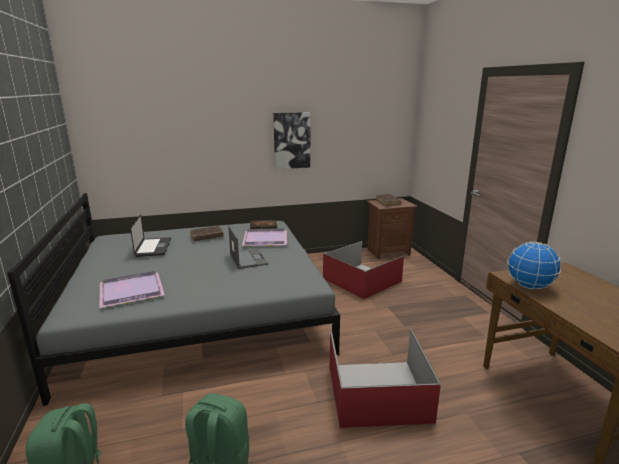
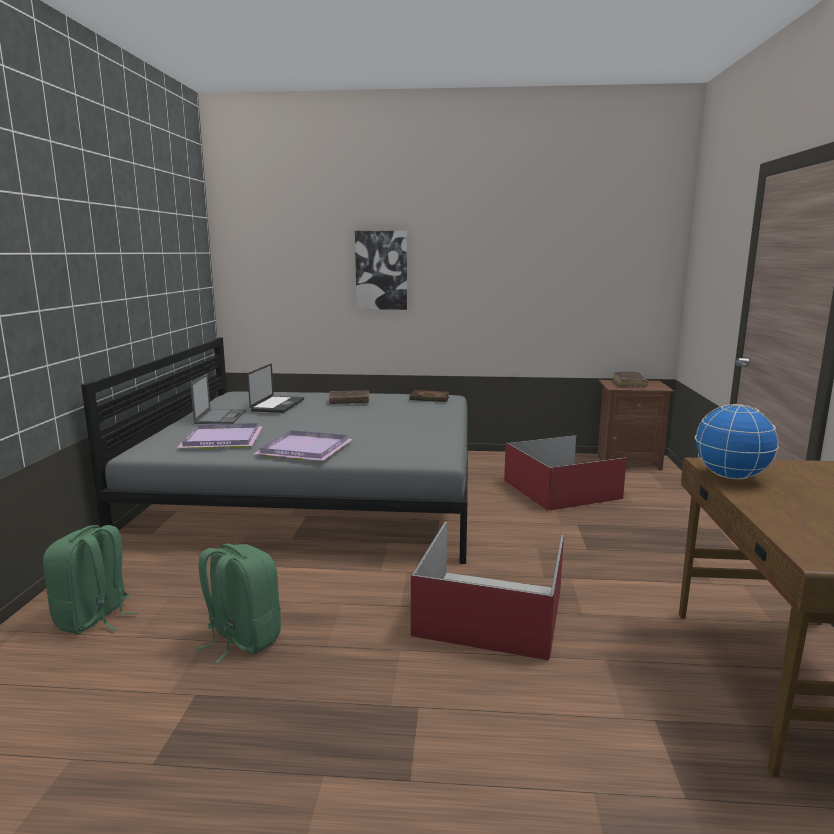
camera: 20 degrees right, 5 degrees down
laptop [228,226,269,269] -> laptop moved to [190,374,246,424]
purple tray [242,228,287,247] -> purple tray moved to [254,430,353,461]
picture [273,112,310,169] -> picture moved to [355,231,407,310]

